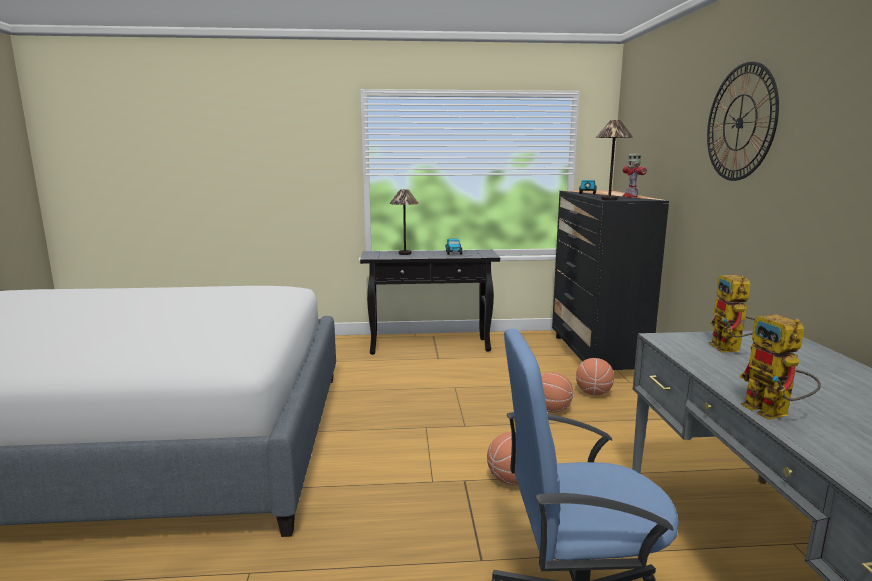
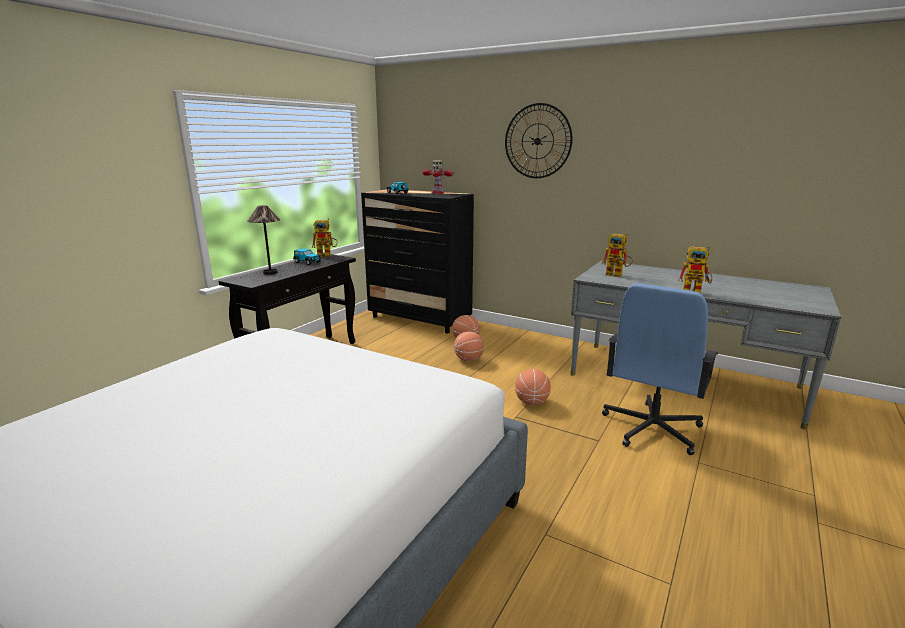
camera: 55 degrees left, 5 degrees up
table lamp [596,120,633,201] -> none
none -> toy robot [312,219,337,257]

